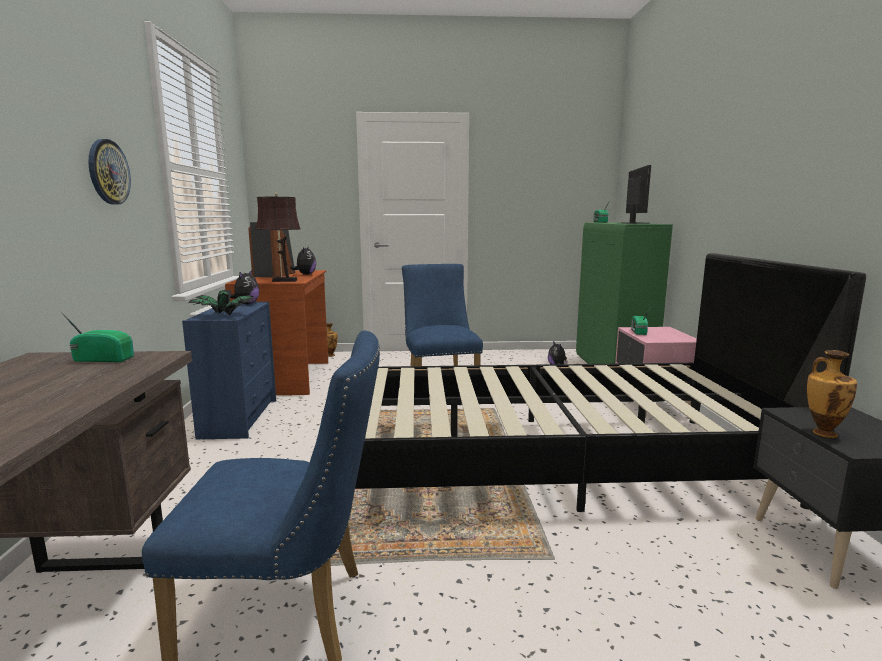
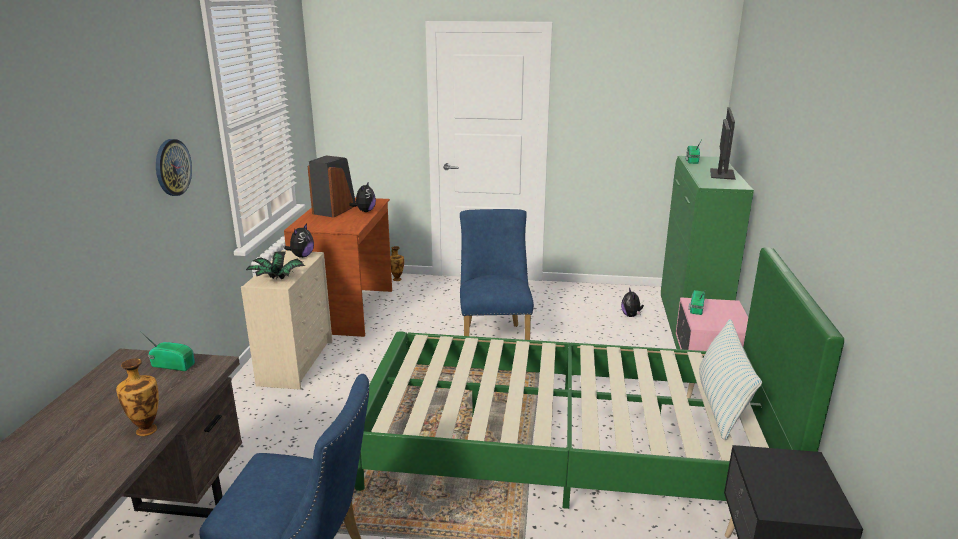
camera: 10 degrees right, 10 degrees up
blue dresser [182,302,276,439] -> beige dresser [241,250,333,390]
brown table lamp [256,193,301,282] -> none
black bed [355,253,866,512] -> green bed [355,247,844,509]
vase [807,350,857,438] -> vase moved to [116,358,159,436]
none -> pillow [699,319,762,440]

